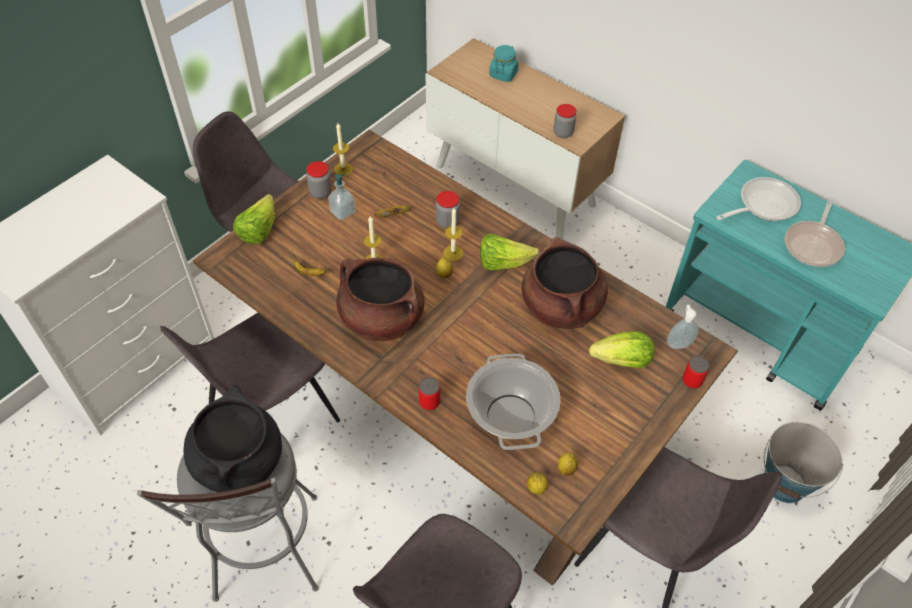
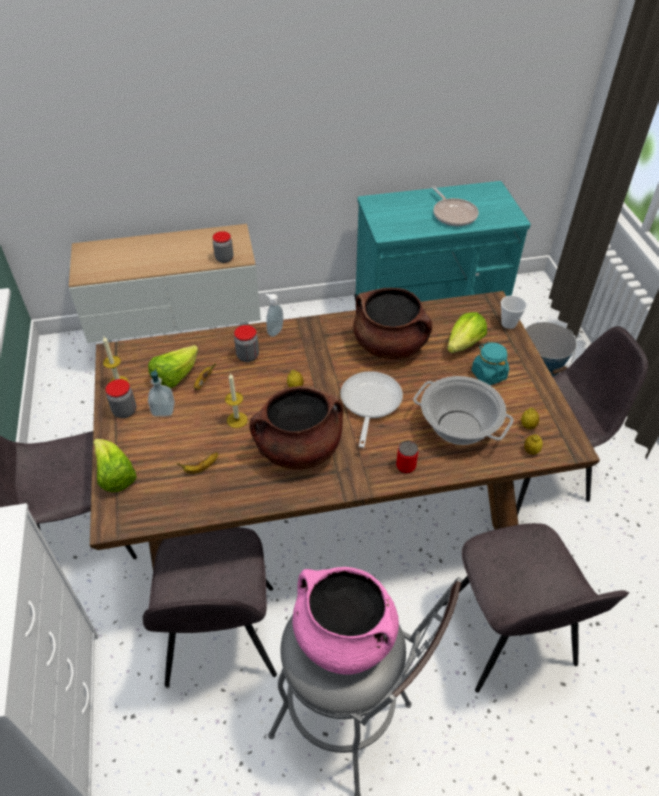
camera: 50 degrees left, 5 degrees down
black cooking pot [183,385,282,492] -> pink cooking pot [292,567,399,675]
candle [443,208,464,261] -> none
lettuce [480,233,540,271] -> lettuce moved to [148,345,198,388]
turquoise jar [489,45,519,82] -> turquoise jar moved to [472,342,509,385]
soap dispenser [667,305,699,349] -> soap dispenser moved to [265,293,283,337]
can [682,356,709,389] -> cup [501,296,527,329]
frying pan [716,177,801,221] -> frying pan moved to [341,371,403,448]

